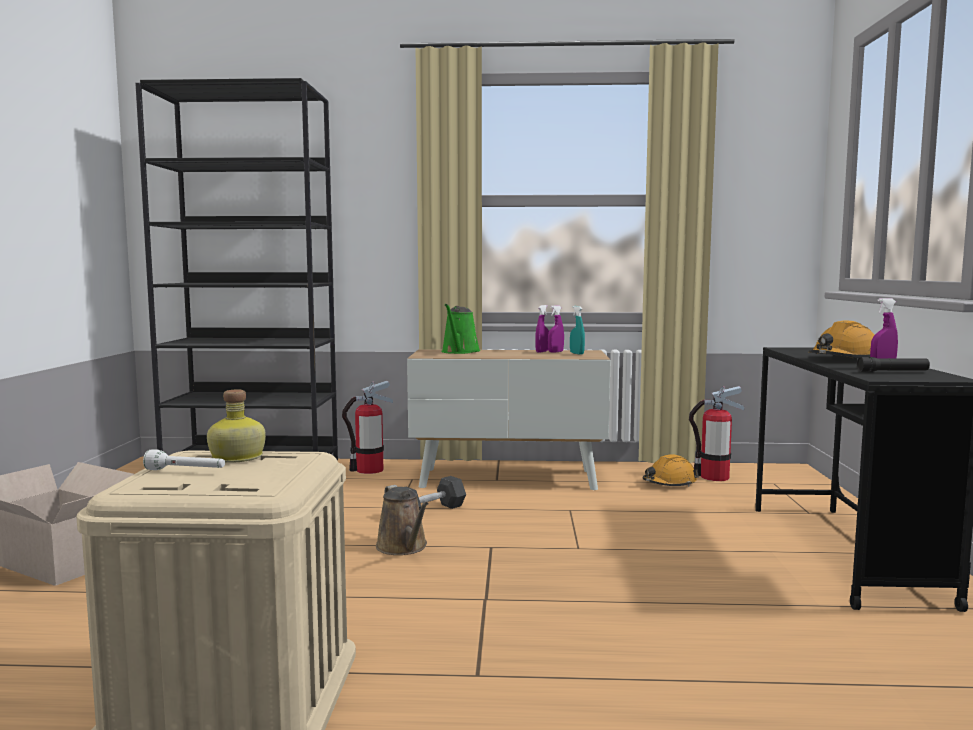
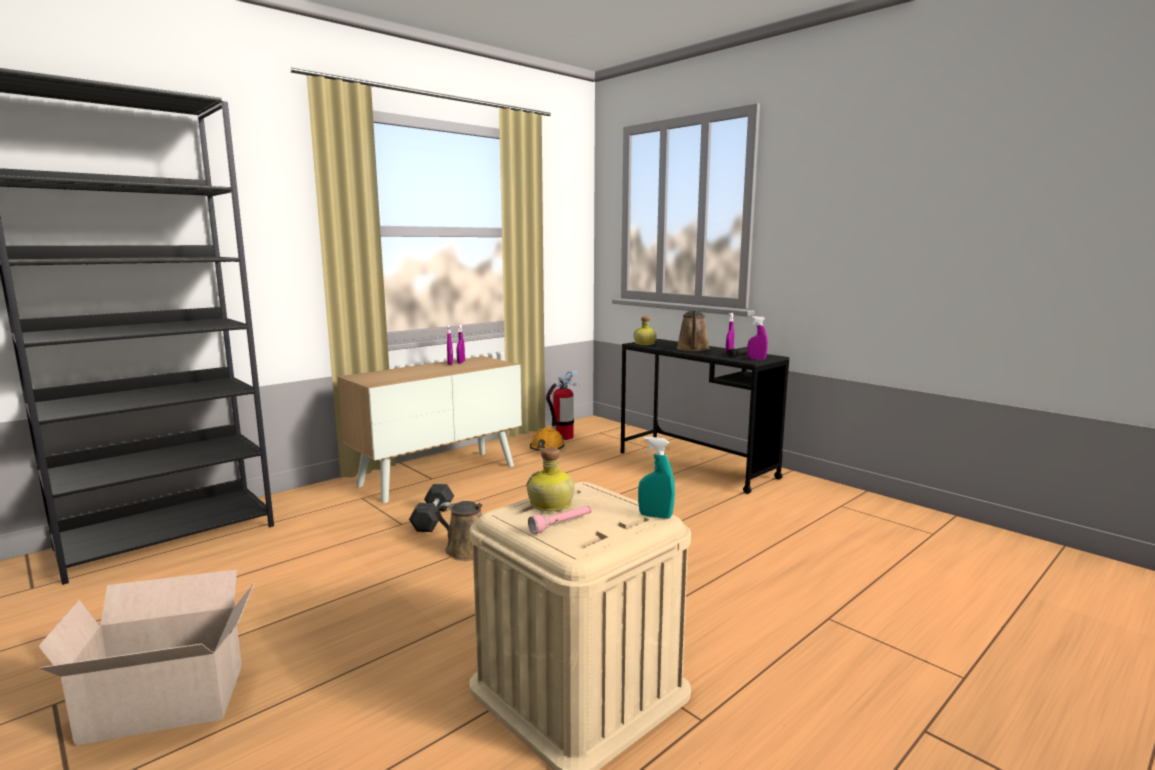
camera: 45 degrees left, 5 degrees up
white flashlight [143,449,225,470] -> pink flashlight [528,506,592,534]
fire extinguisher [342,381,393,474] -> none
green watering can [441,304,480,354] -> none
turquoise spray bottle [570,306,585,355] -> turquoise spray bottle moved to [638,437,675,519]
orange hard hat [809,320,874,358] -> brown watering can [677,310,710,351]
none -> bottle [634,316,657,345]
none -> purple spray bottle [747,316,768,360]

